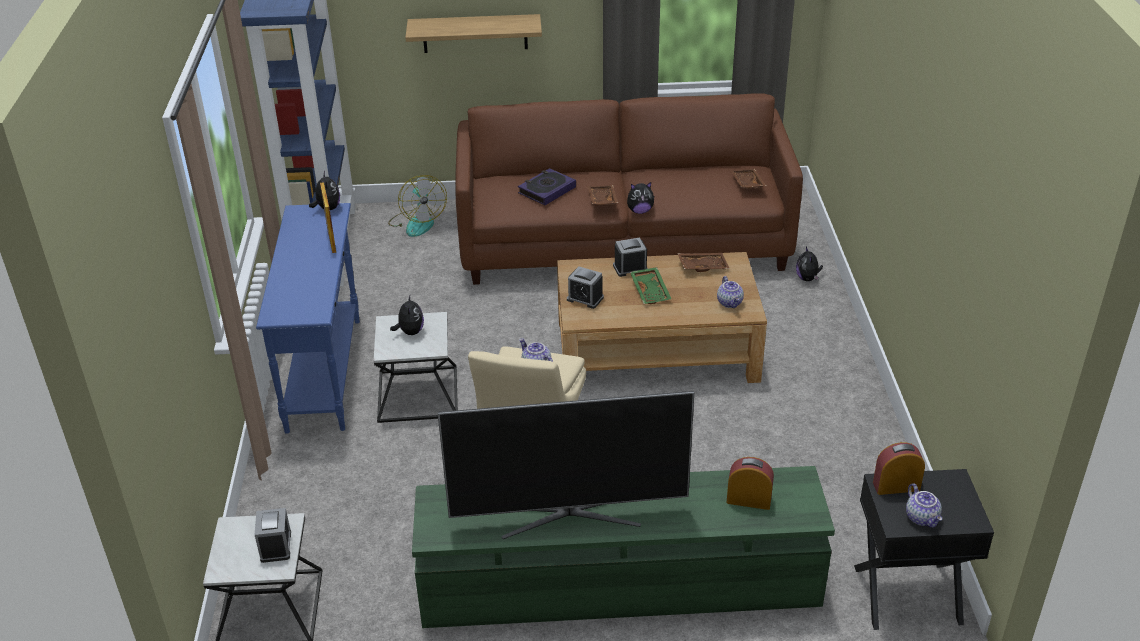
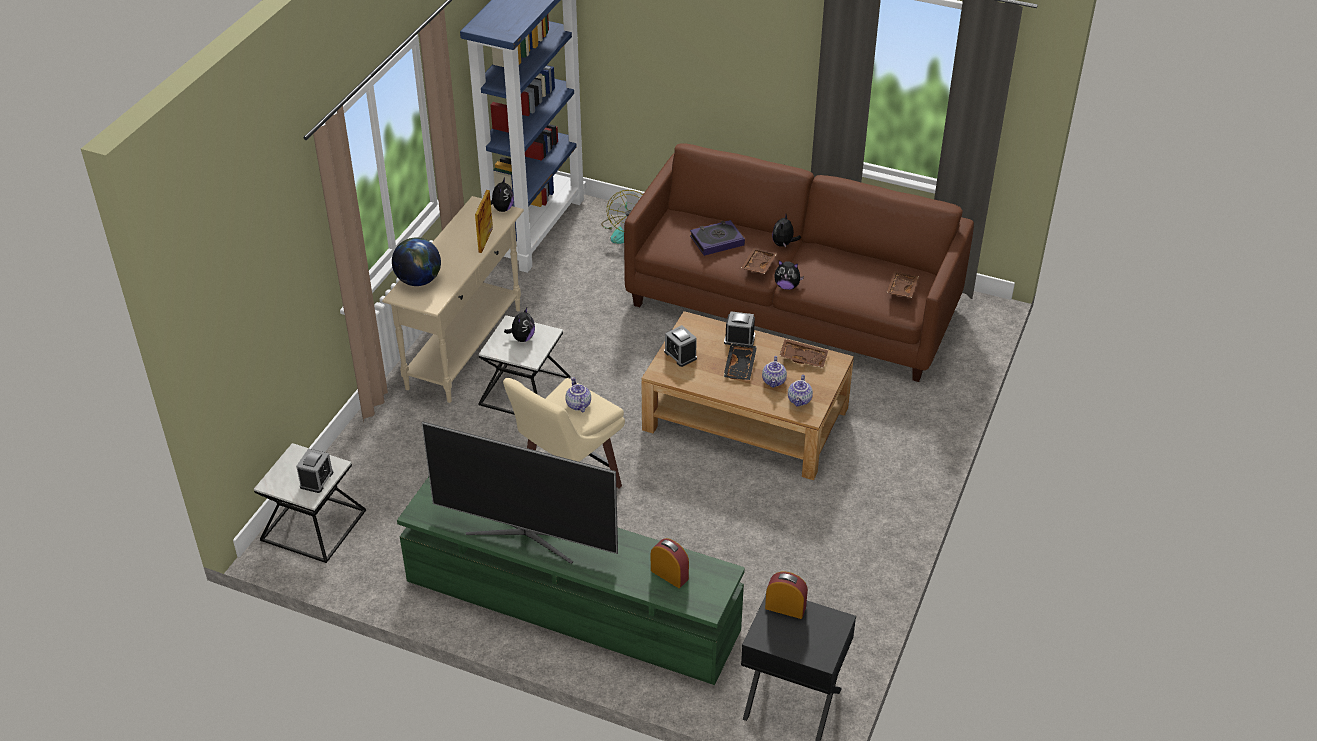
camera: 25 degrees right, 5 degrees up
blue console table [256,203,360,434] -> beige console table [382,196,524,403]
shelf [405,14,542,53] -> none
green tray [630,267,671,304] -> black tray [723,343,757,380]
plush toy [796,246,823,281] -> plush toy moved to [772,214,801,247]
teapot [906,483,942,527] -> teapot moved to [762,356,787,388]
none -> globe [392,237,441,286]

